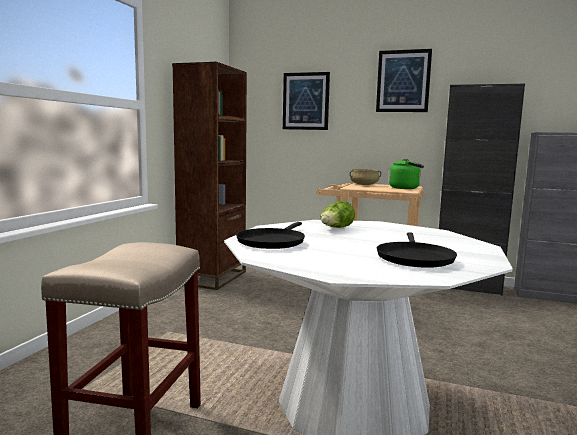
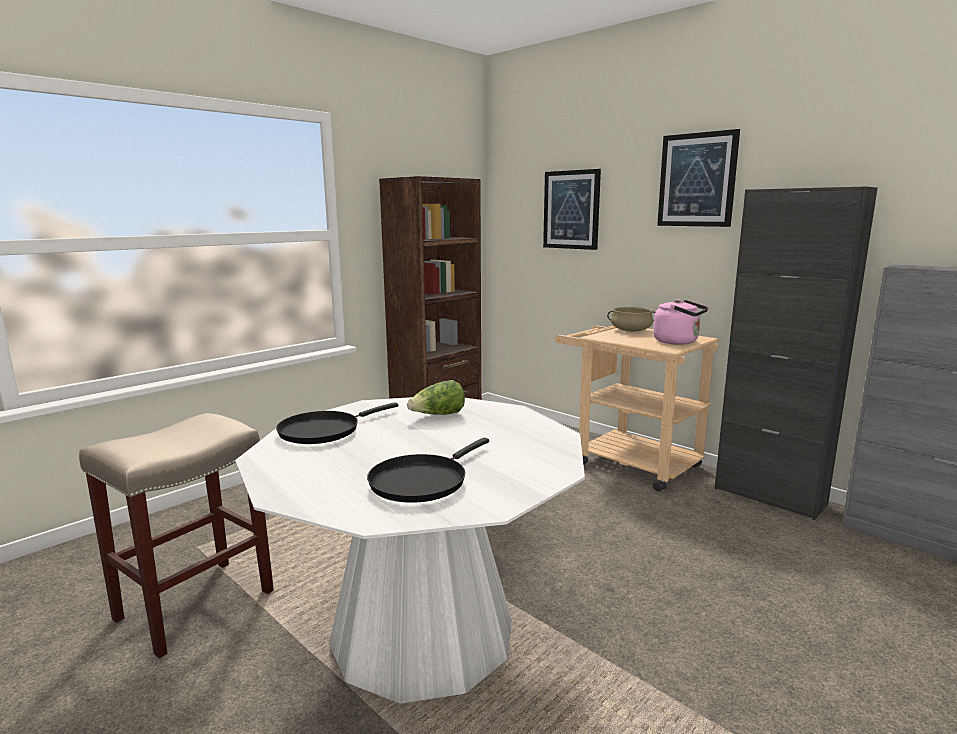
camera: 25 degrees right, 5 degrees up
green kettle [389,159,424,189] -> pink kettle [653,299,708,345]

